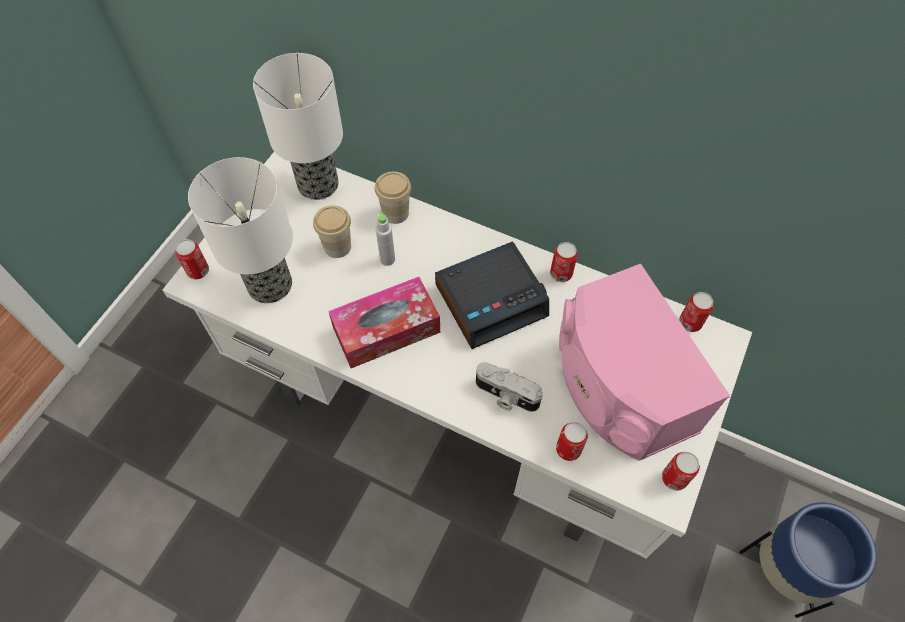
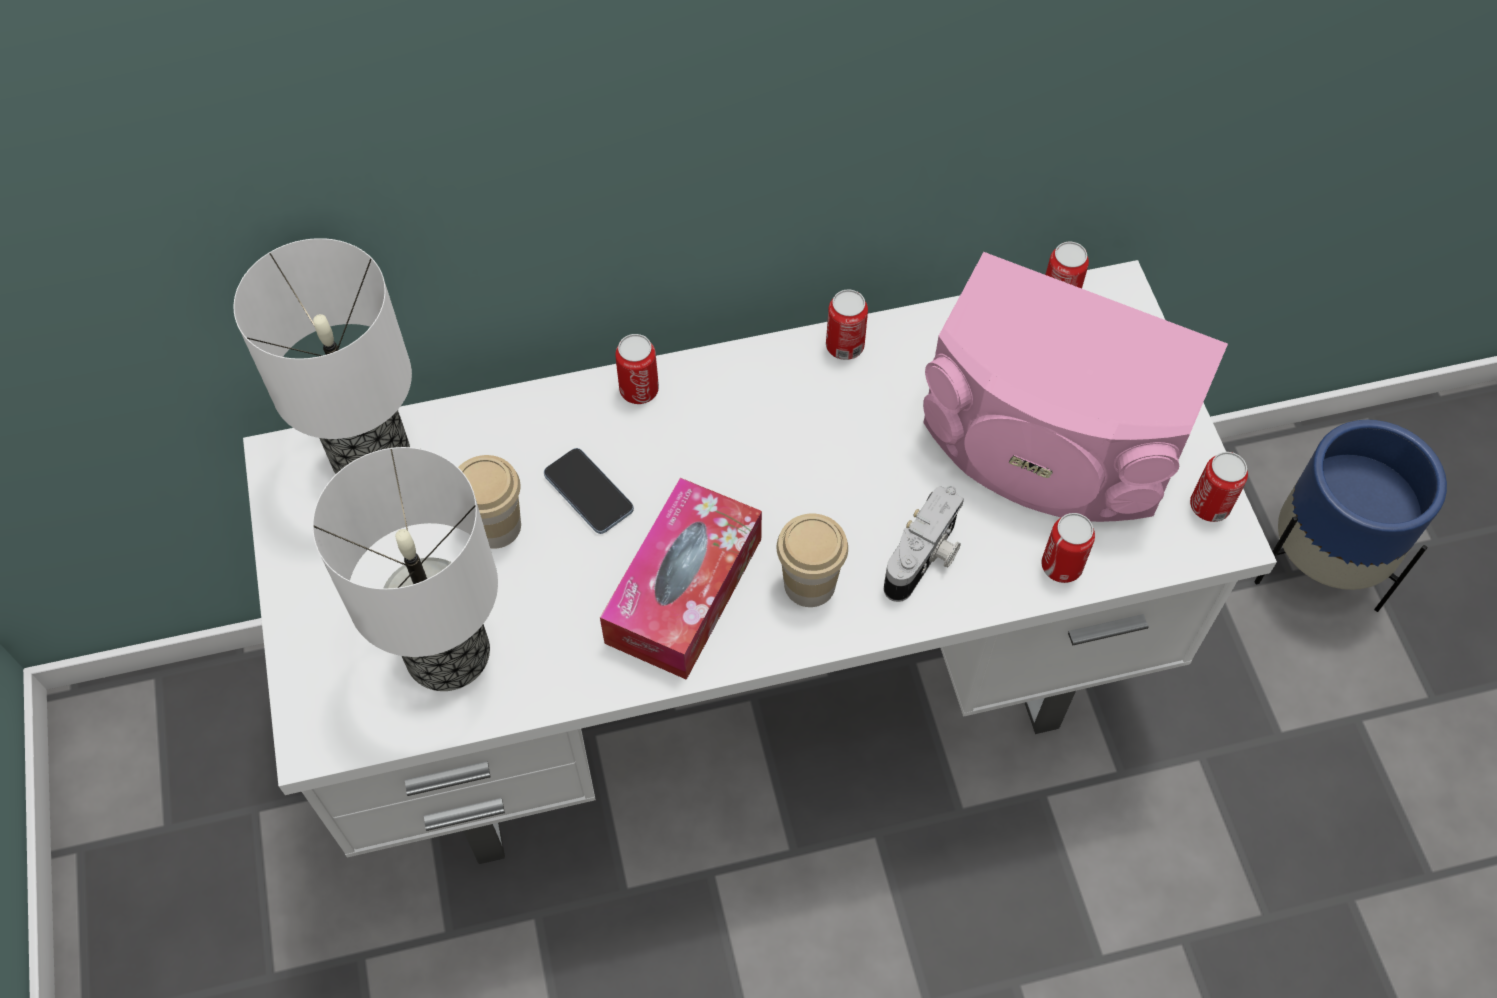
camera: 40 degrees left, 0 degrees up
can [175,239,209,279] -> can moved to [615,334,659,404]
cup [375,172,411,224] -> cup moved to [777,514,848,607]
grey bottle [376,212,395,266] -> phone [544,448,634,534]
alarm clock [435,241,549,349] -> none
camera [476,362,543,412] -> camera turned 45 degrees counterclockwise [884,486,964,602]

